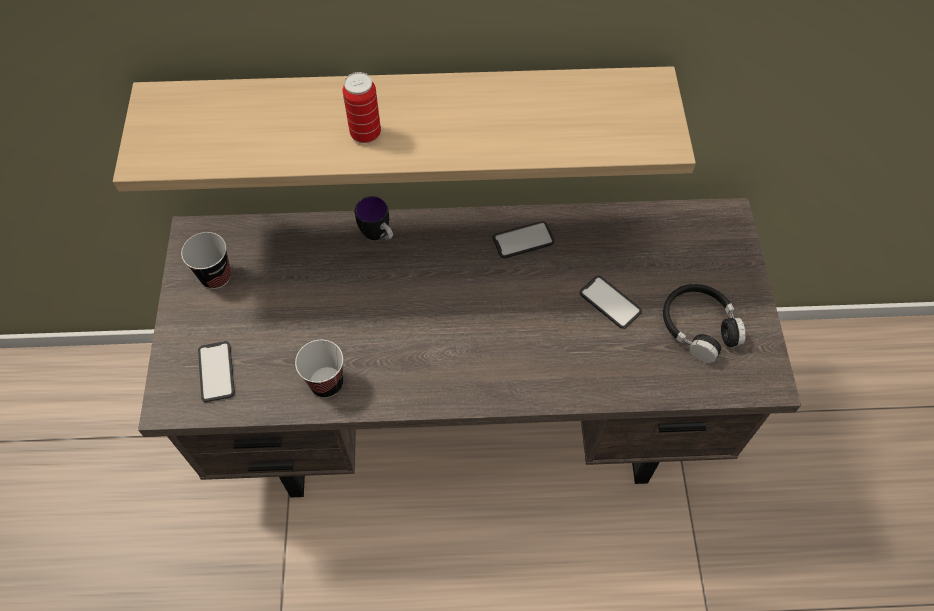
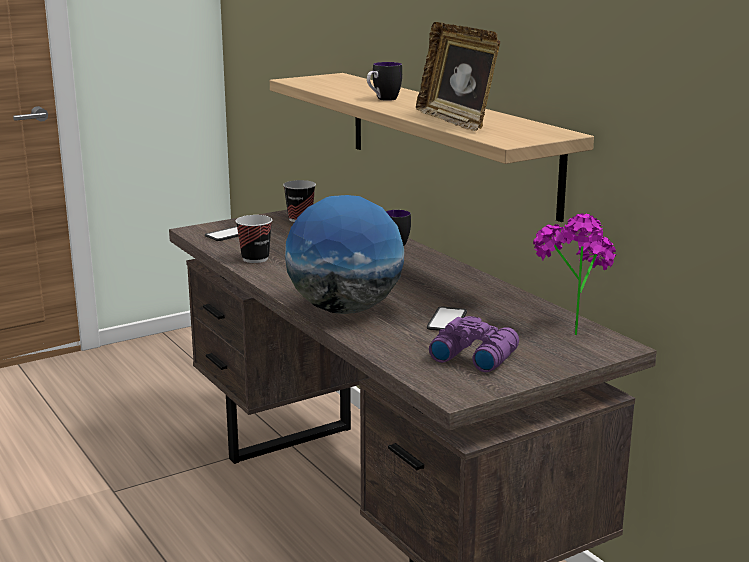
camera: 60 degrees right, 40 degrees down
can [343,72,381,143] -> mug [367,62,402,101]
phone [492,221,555,258] -> none
black headphones [663,284,746,363] -> purple binoculars [429,316,519,372]
none -> globe [285,195,404,314]
none -> picture frame [416,22,500,132]
none -> potted plant [533,214,616,335]

